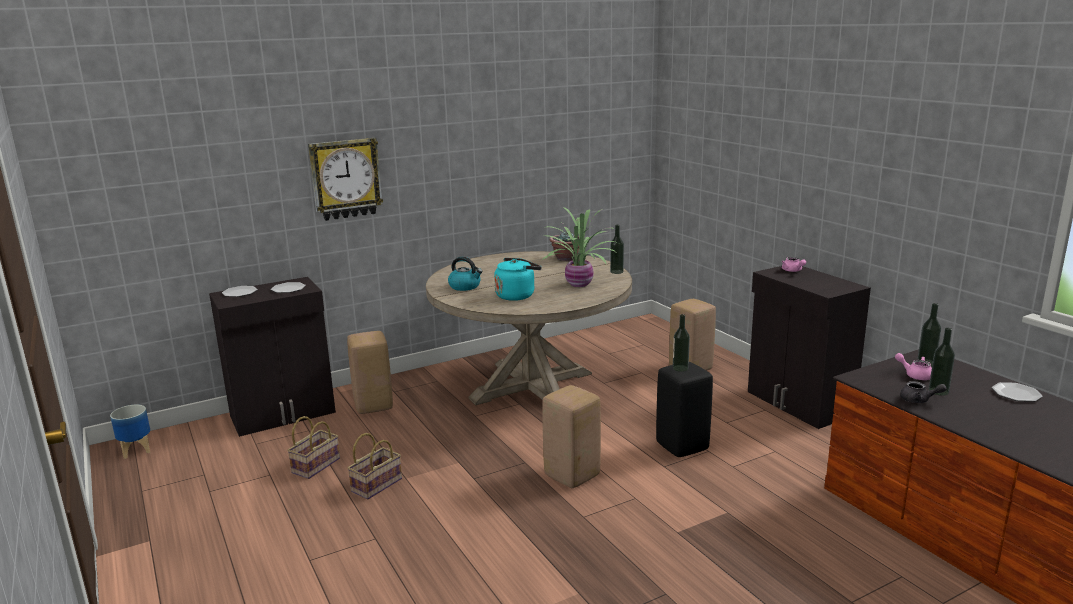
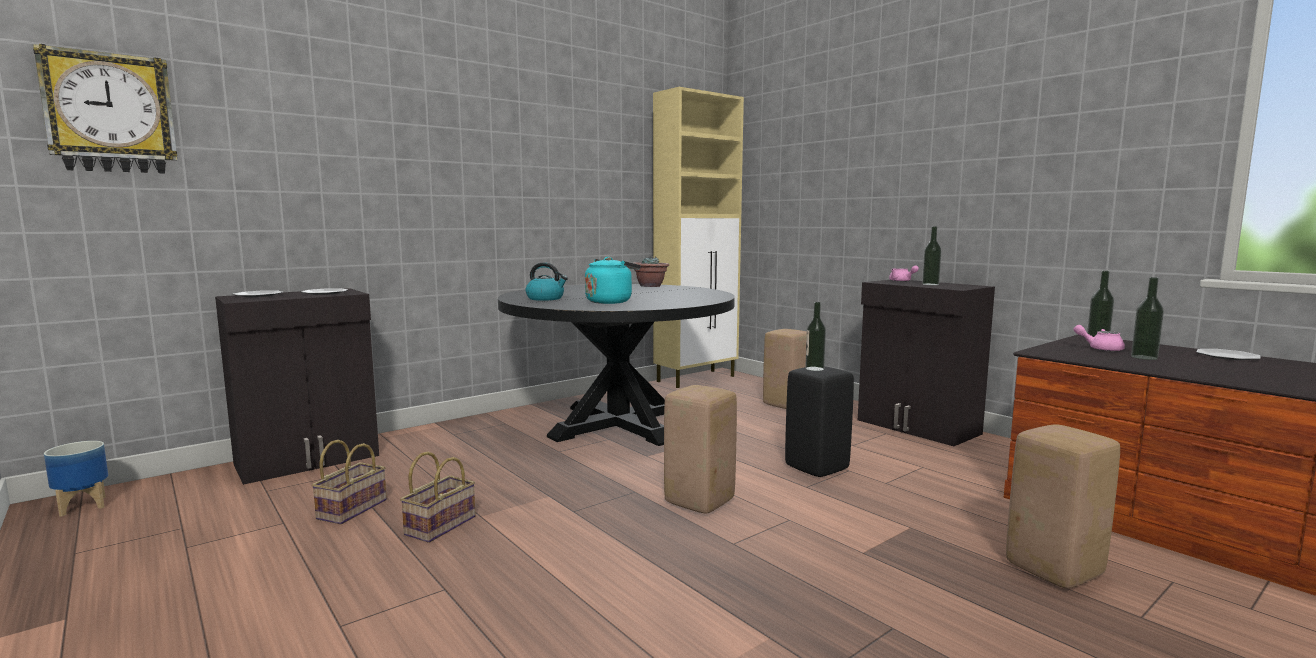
camera: 10 degrees left, 10 degrees down
wall clock [308,138,383,221] -> wall clock moved to [33,44,177,174]
beige stool [347,331,393,414] -> beige stool moved to [1006,424,1120,589]
beige dining table [426,251,632,405] -> black dining table [498,284,735,446]
potted plant [542,207,618,287] -> none
bottle [610,225,624,274] -> bottle moved to [922,226,942,285]
grey teapot [900,381,947,403] -> none
none -> beige cabinet [653,87,744,388]

